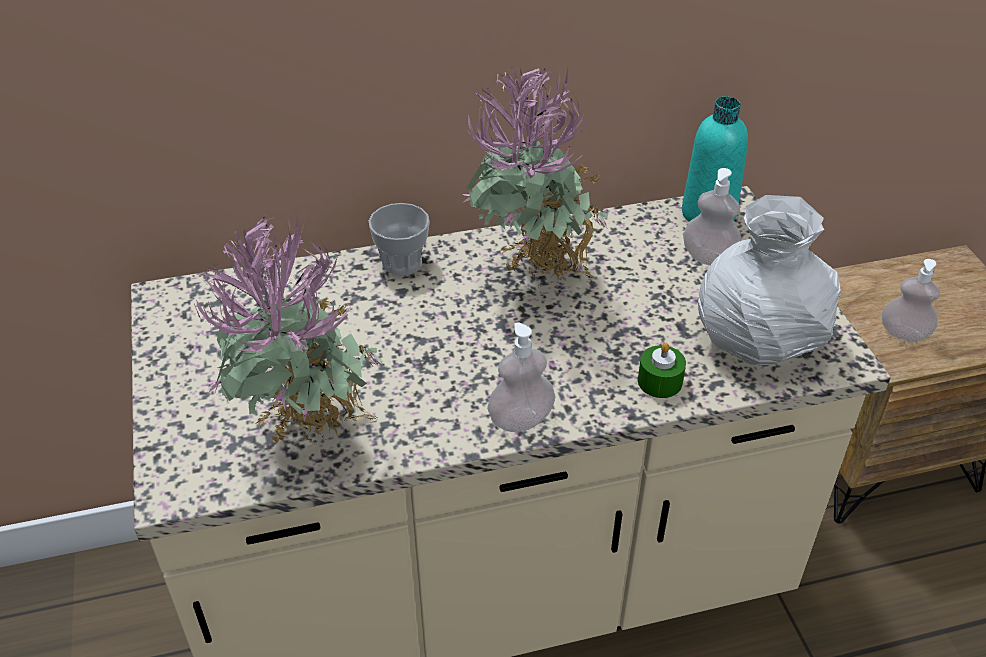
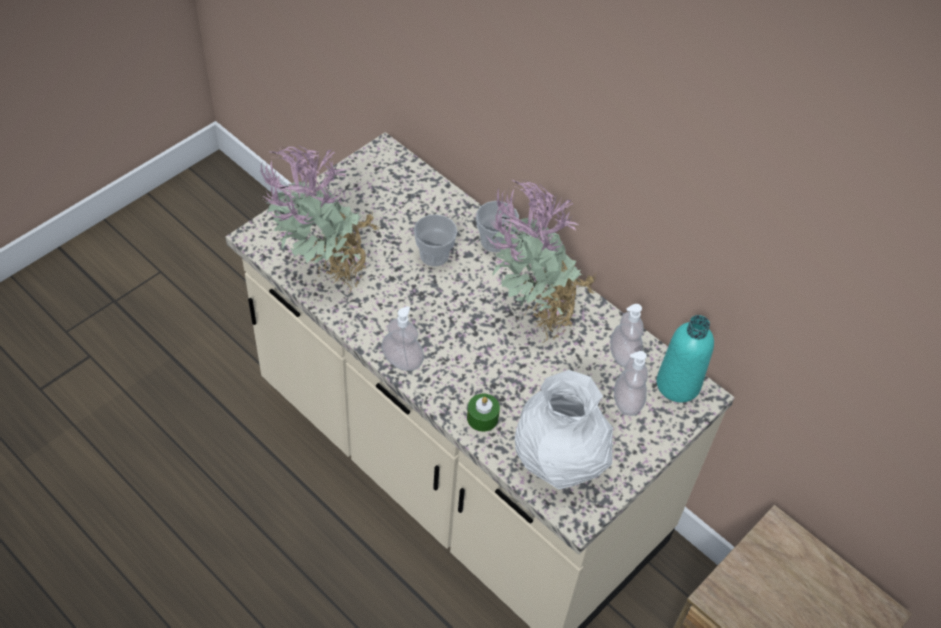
camera: 55 degrees right, 10 degrees up
soap dispenser [882,259,940,341] -> soap dispenser moved to [610,304,644,368]
none -> cup [414,214,457,267]

